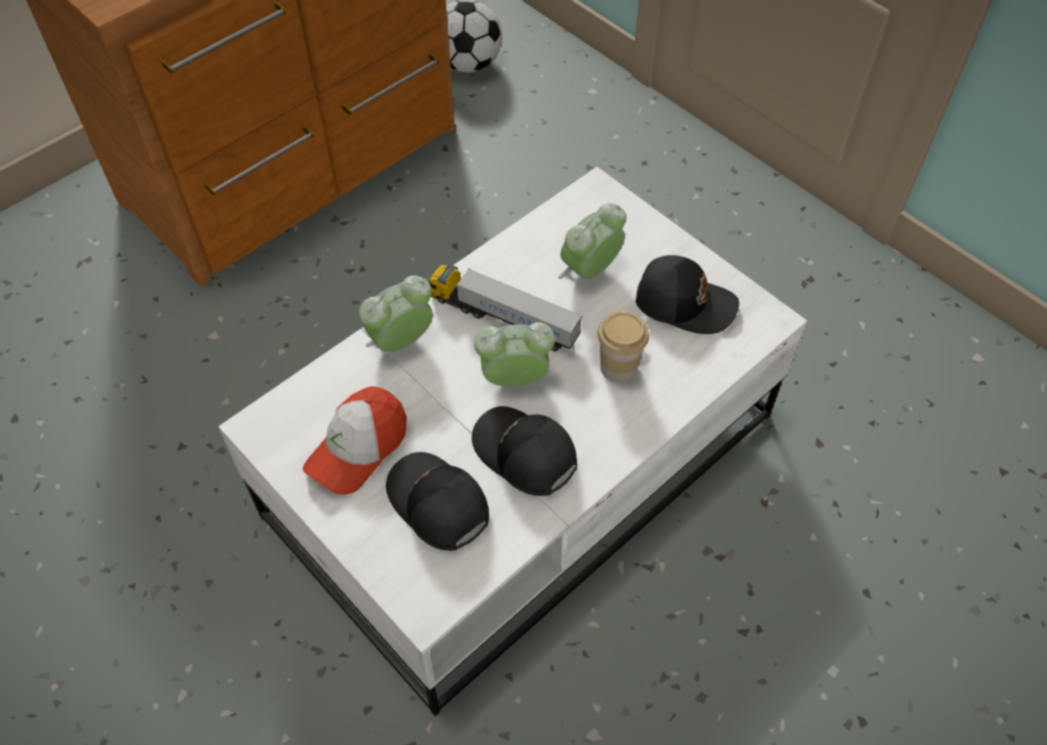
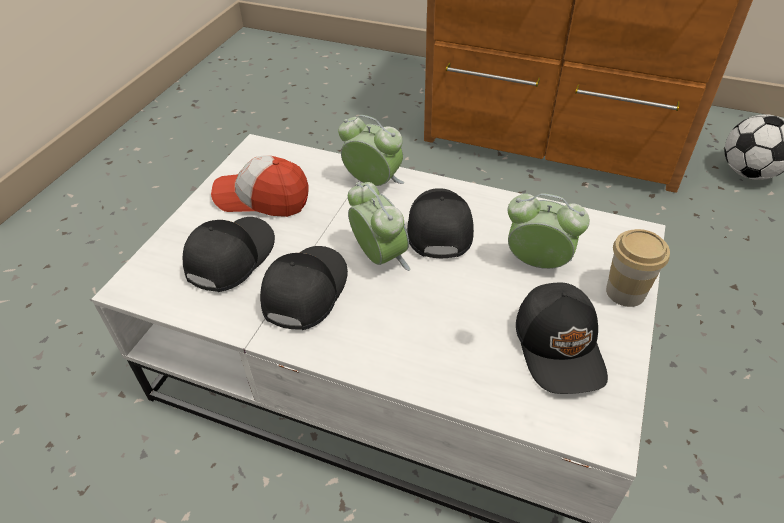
camera: 65 degrees right, 10 degrees down
toy truck [428,265,583,352] -> black cap [407,188,474,258]
cup [598,311,649,383] -> cup moved to [606,229,670,307]

